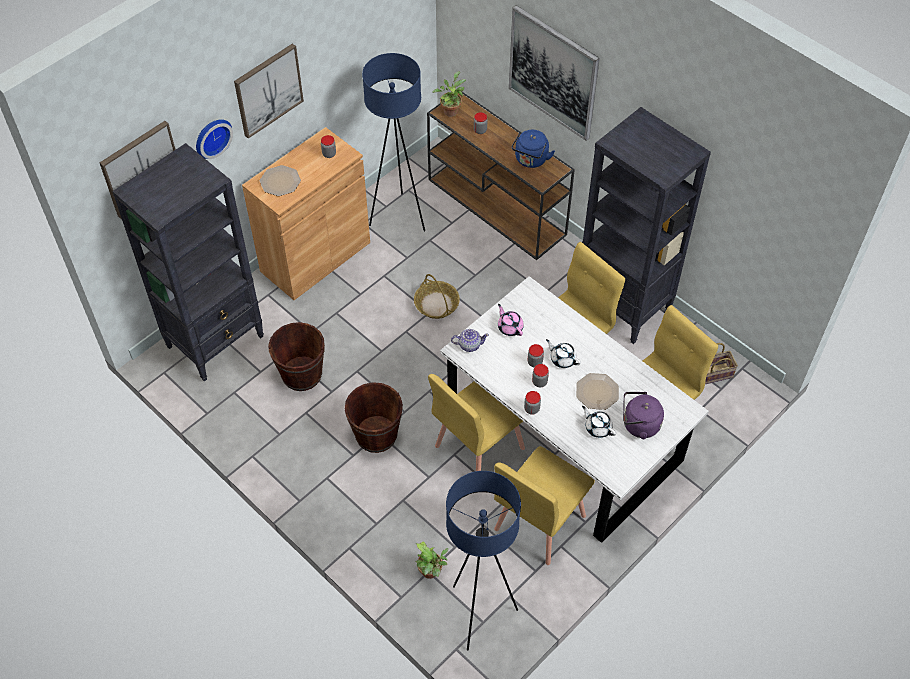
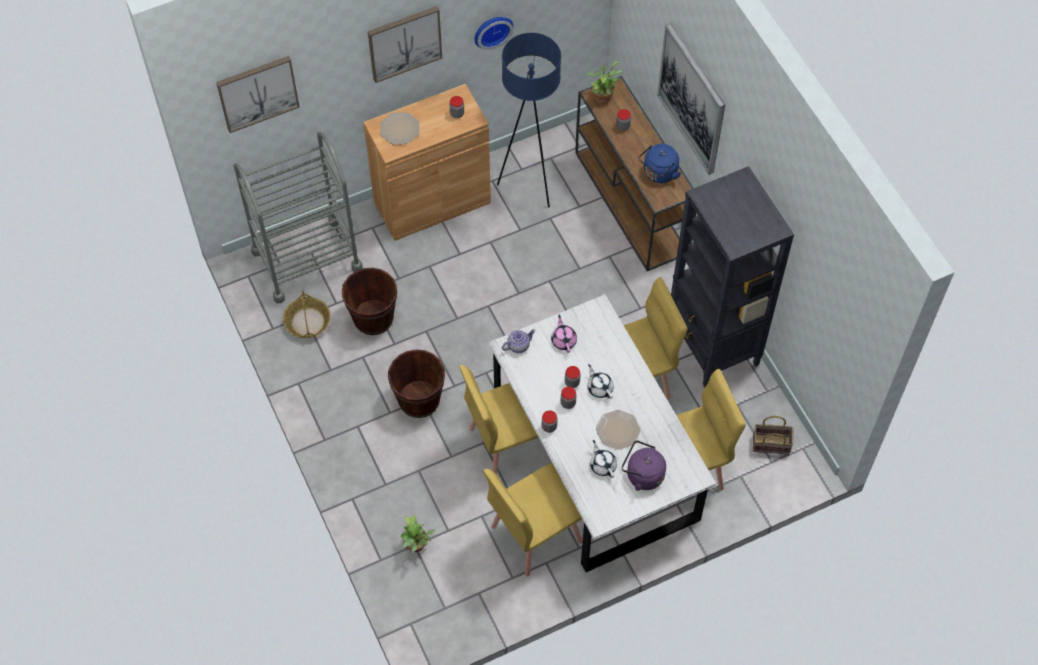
camera: 20 degrees right, 5 degrees up
black bookcase [112,143,264,382] -> grey cart [233,132,363,304]
wall clock [196,119,233,159] -> wall clock moved to [474,17,513,50]
basket [414,274,460,319] -> basket moved to [283,290,331,338]
blue floor lamp [446,471,521,650] -> none
teapot [451,329,489,352] -> teapot turned 45 degrees counterclockwise [502,329,535,353]

